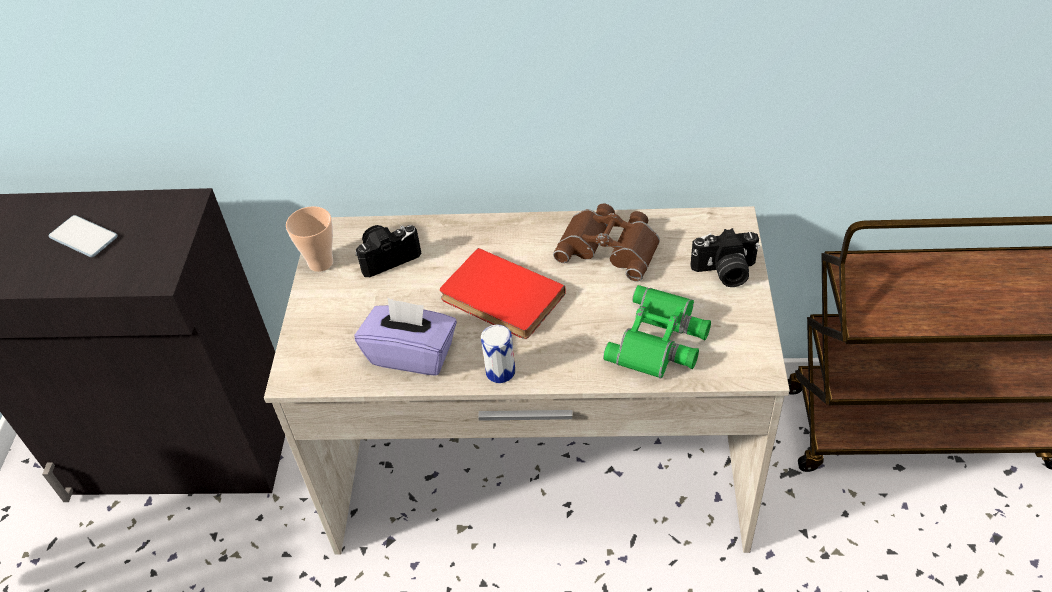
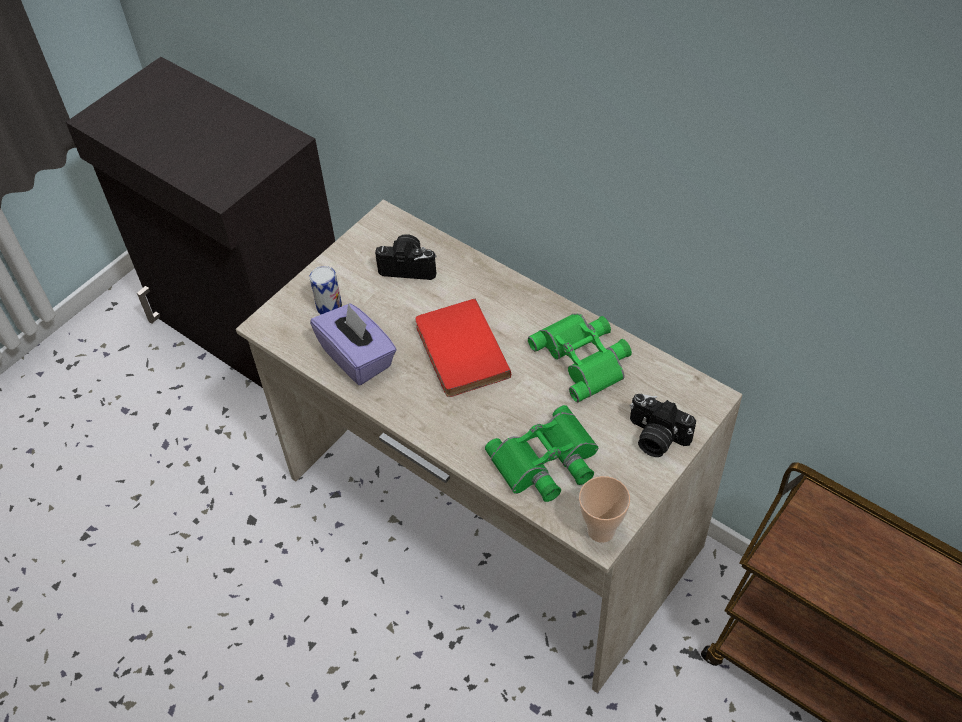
camera: 35 degrees right, 5 degrees up
phone [49,215,118,257] -> none
cup [286,206,333,272] -> cup moved to [579,476,630,543]
can [481,325,515,383] -> can moved to [310,266,342,315]
brown binoculars [553,204,660,281] -> green binoculars [528,314,632,402]

